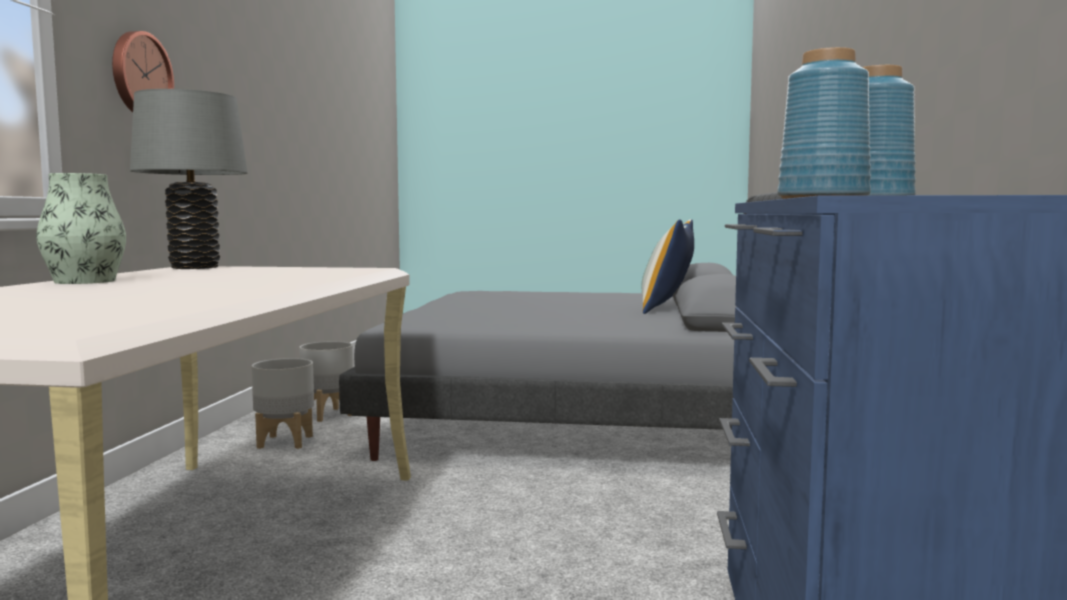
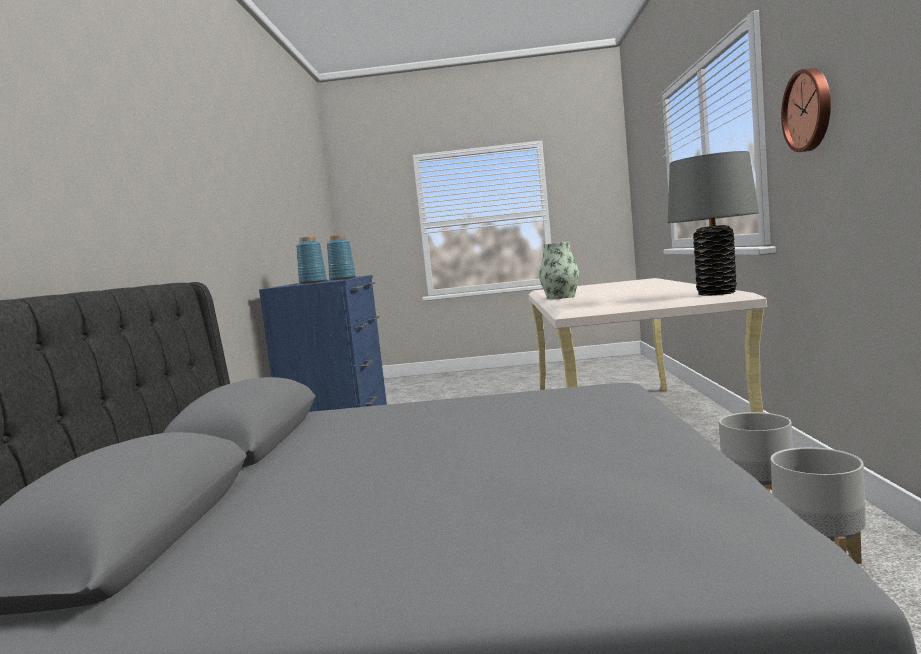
camera: 175 degrees right, 0 degrees up
vase [36,173,126,284] -> vase moved to [539,242,579,299]
pillow [642,219,694,314] -> none

